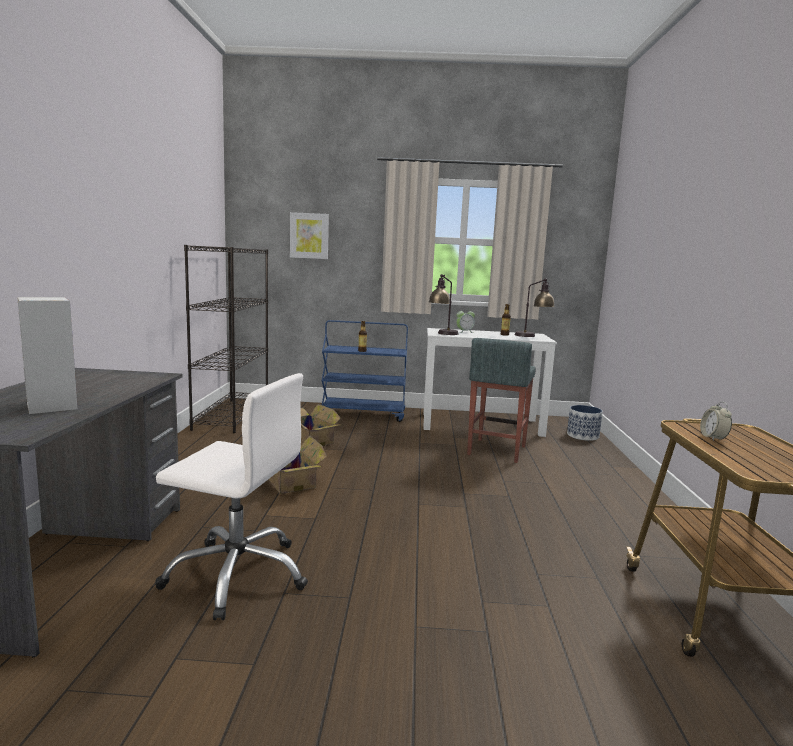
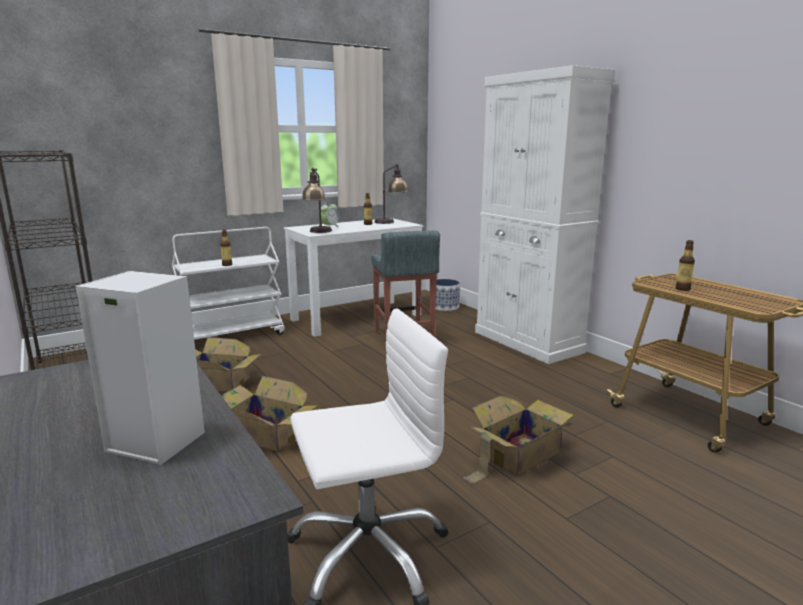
camera: 35 degrees left, 5 degrees up
picture [290,212,329,259] -> none
blue cart [322,320,408,422] -> white cart [172,227,284,340]
alarm clock [700,401,732,441] -> bottle [675,240,695,291]
none -> cardboard box [463,396,574,485]
none -> white cabinet [475,65,615,364]

